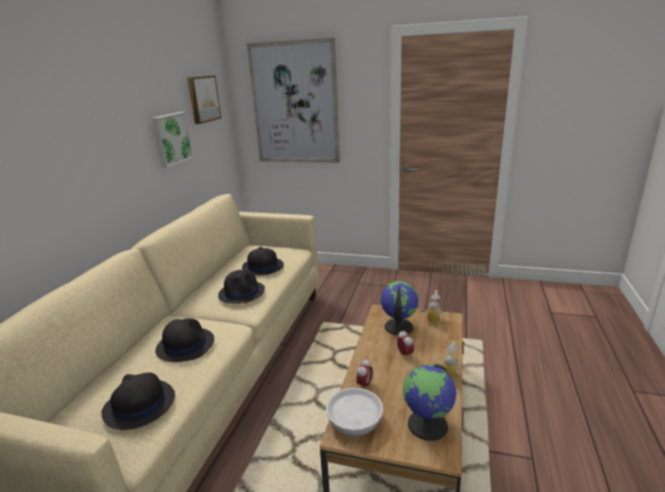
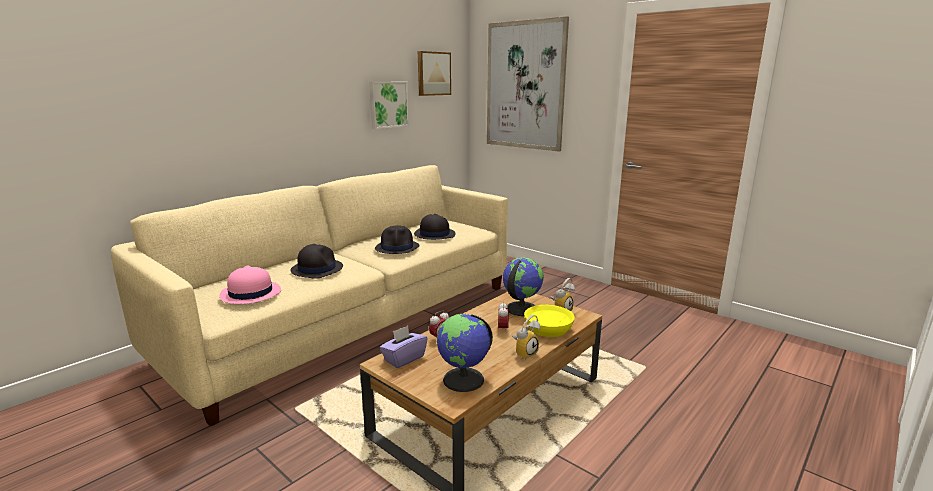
camera: 25 degrees right, 5 degrees down
black hat [101,373,175,430] -> pink hat [219,265,281,304]
white bowl [326,388,383,437] -> purple tissue box [380,326,428,368]
none -> yellow bowl [524,305,575,337]

